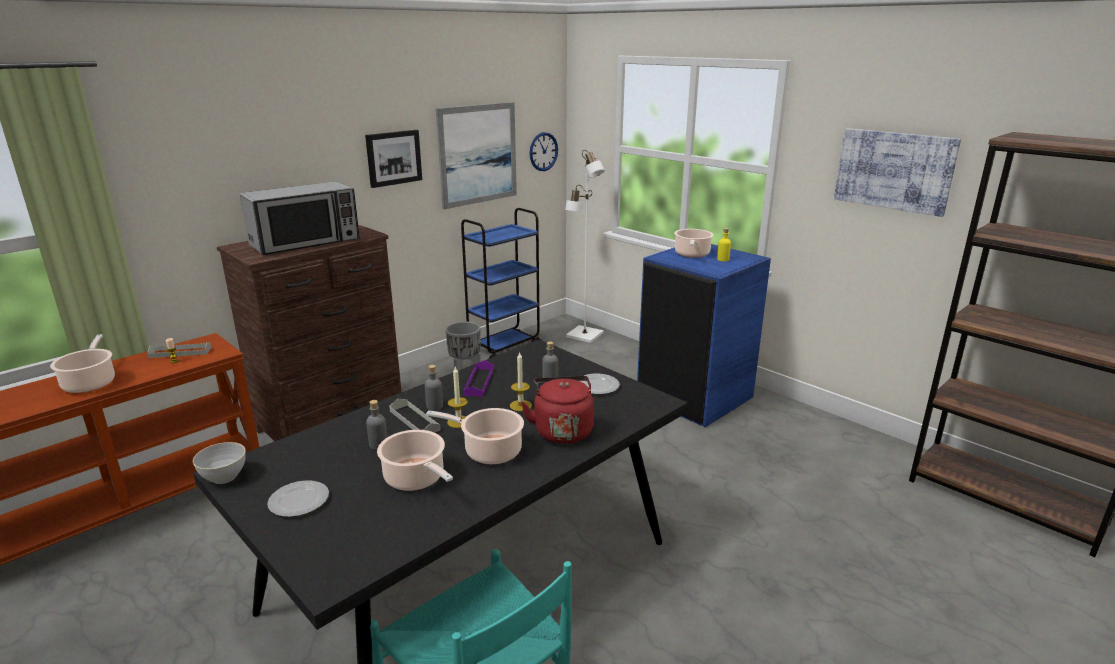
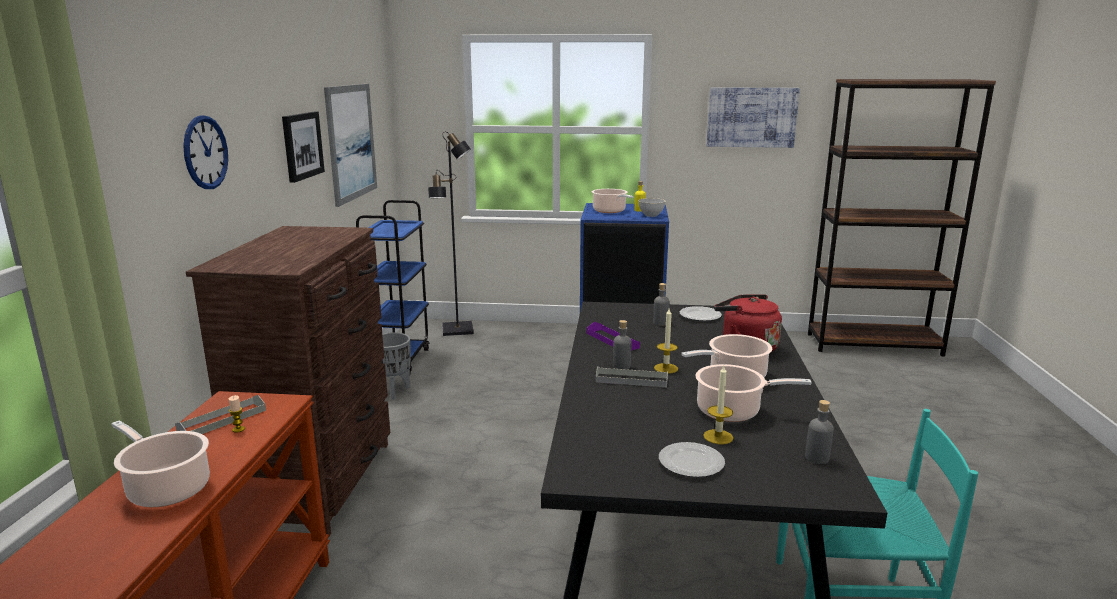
camera: 40 degrees left, 5 degrees down
grey bowl [193,442,245,484] -> grey bowl moved to [638,198,666,217]
microwave [240,181,360,255] -> none
grey bottle [366,400,387,450] -> grey bottle moved to [805,400,834,464]
candle [510,351,532,411] -> candle moved to [703,366,733,444]
wall clock [530,132,558,171] -> wall clock moved to [183,115,228,189]
white floor lamp [565,150,605,343] -> black floor lamp [428,131,474,336]

